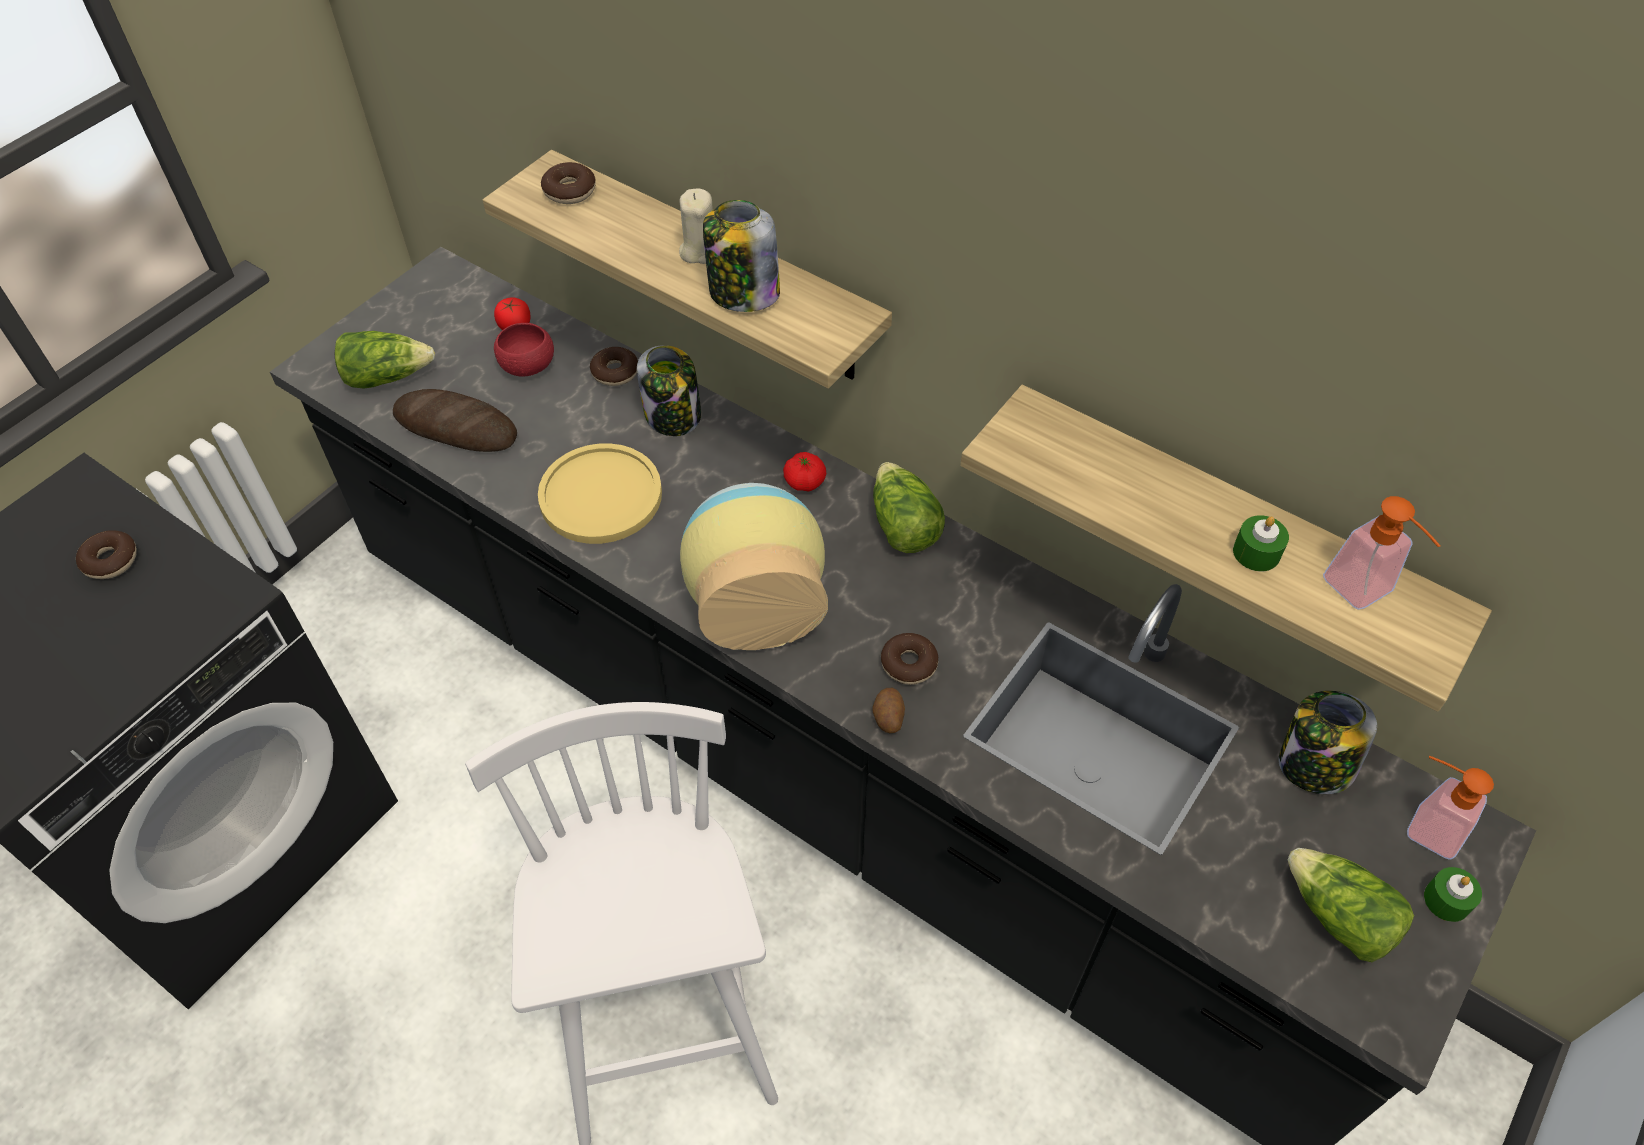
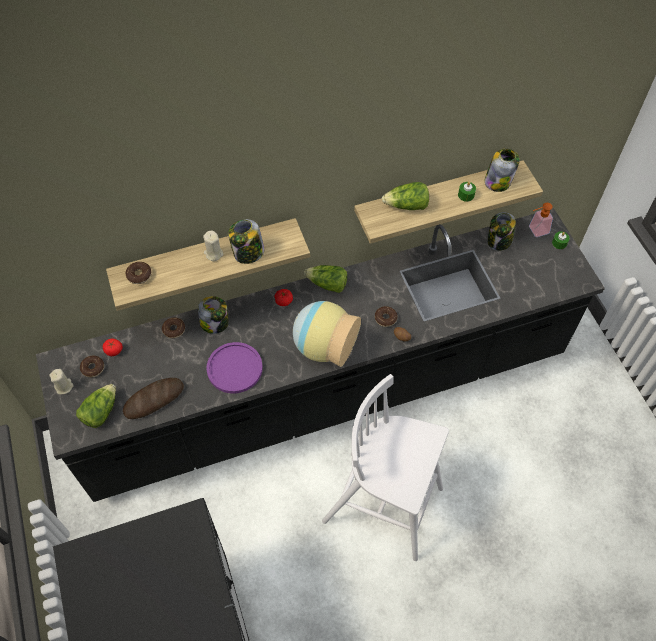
camera: 55 degrees left, 5 degrees up
donut [76,530,137,579] -> donut moved to [80,356,104,378]
red bowl [494,323,554,377] -> none
yellow plate [538,443,662,544] -> purple plate [206,342,263,393]
lettuce [1287,848,1414,962] -> lettuce moved to [382,182,429,210]
soap dispenser [1323,496,1441,610] -> jar [484,149,520,192]
none -> beige candle [50,369,74,394]

